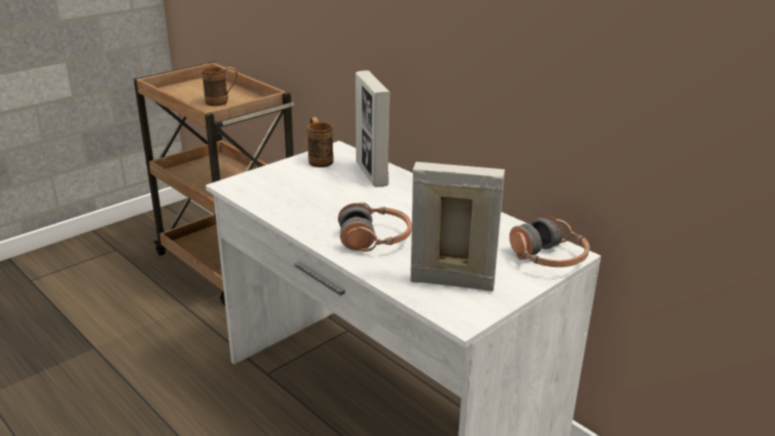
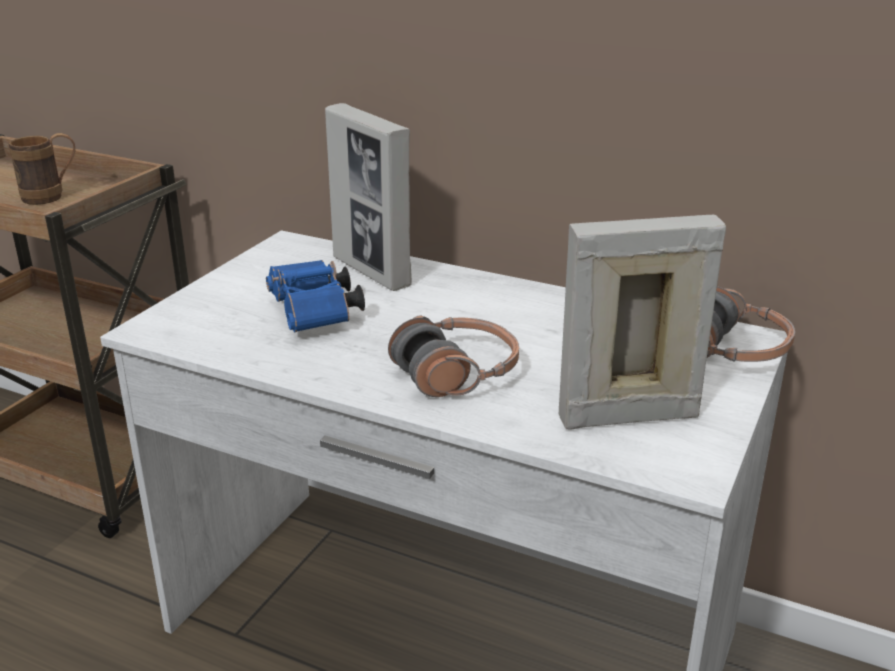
camera: 20 degrees left, 0 degrees up
brown mug [307,117,333,168] -> none
none -> blue binoculars [266,260,365,332]

